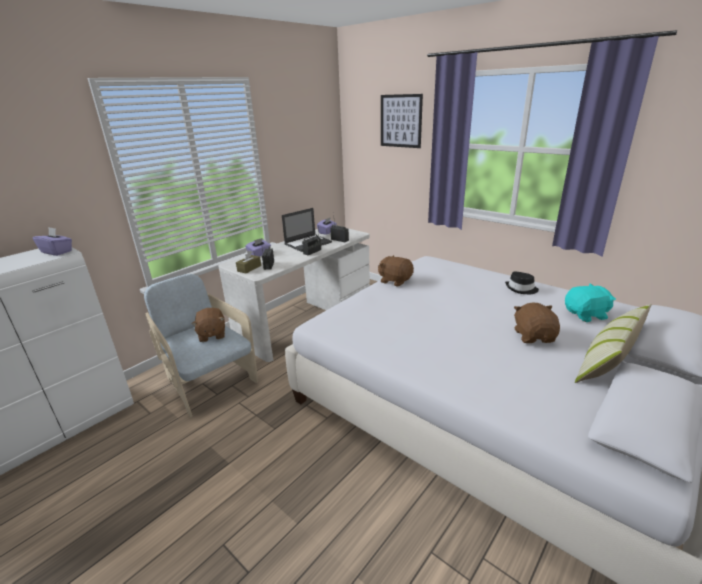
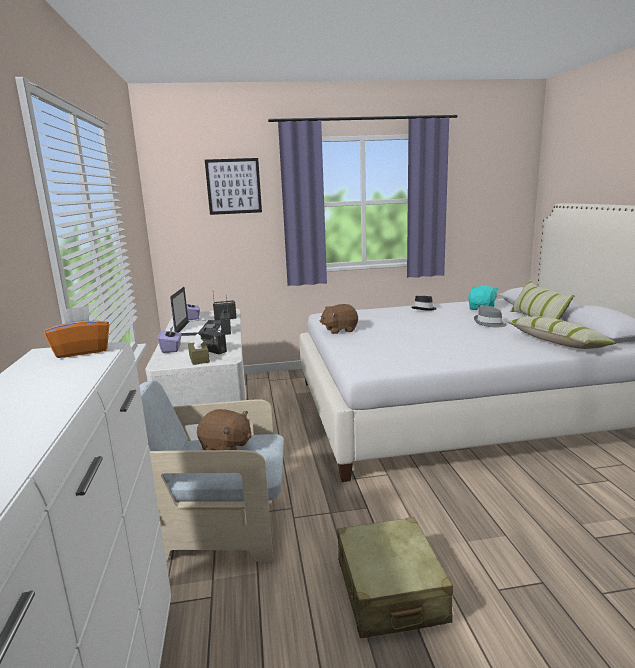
camera: 50 degrees left, 10 degrees down
purple tissue box [33,227,72,256] -> orange tissue box [44,306,109,358]
brown plush toy [514,302,560,343] -> grey hat [474,306,507,327]
none -> beige suitcase [337,517,453,638]
none -> pillow [506,316,617,349]

